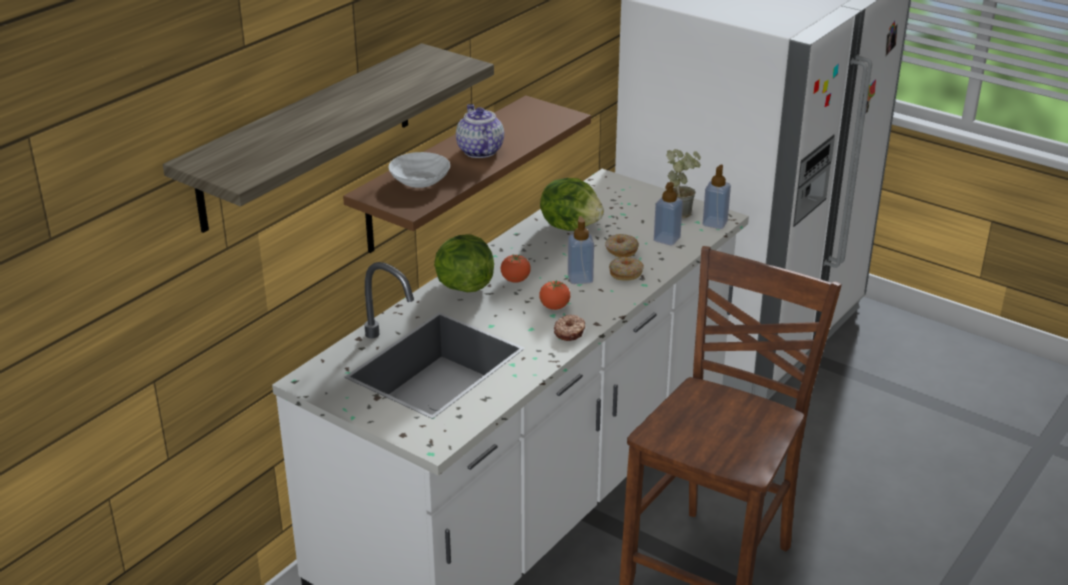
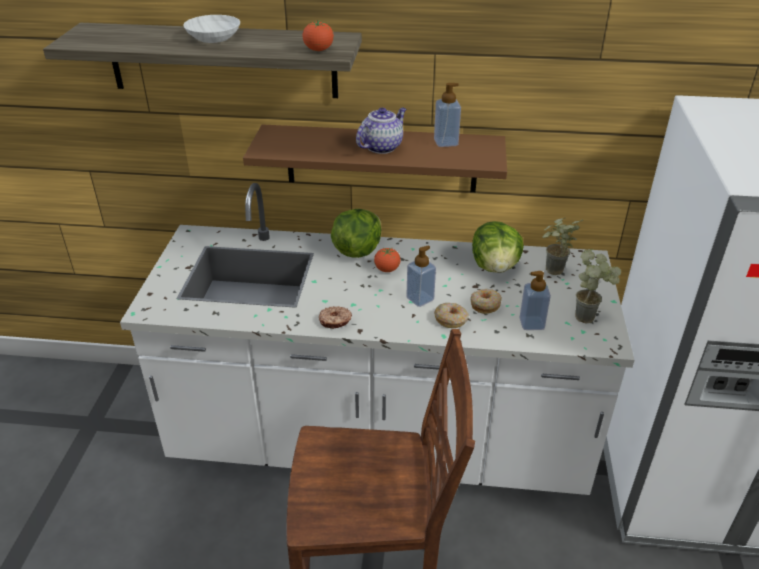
camera: 60 degrees right, 5 degrees up
white bowl [388,152,450,188] -> white bowl moved to [183,15,240,43]
tomato [539,280,570,310] -> tomato moved to [303,20,334,51]
soap dispenser [703,165,731,229] -> soap dispenser moved to [434,83,461,147]
none -> potted plant [542,218,583,275]

